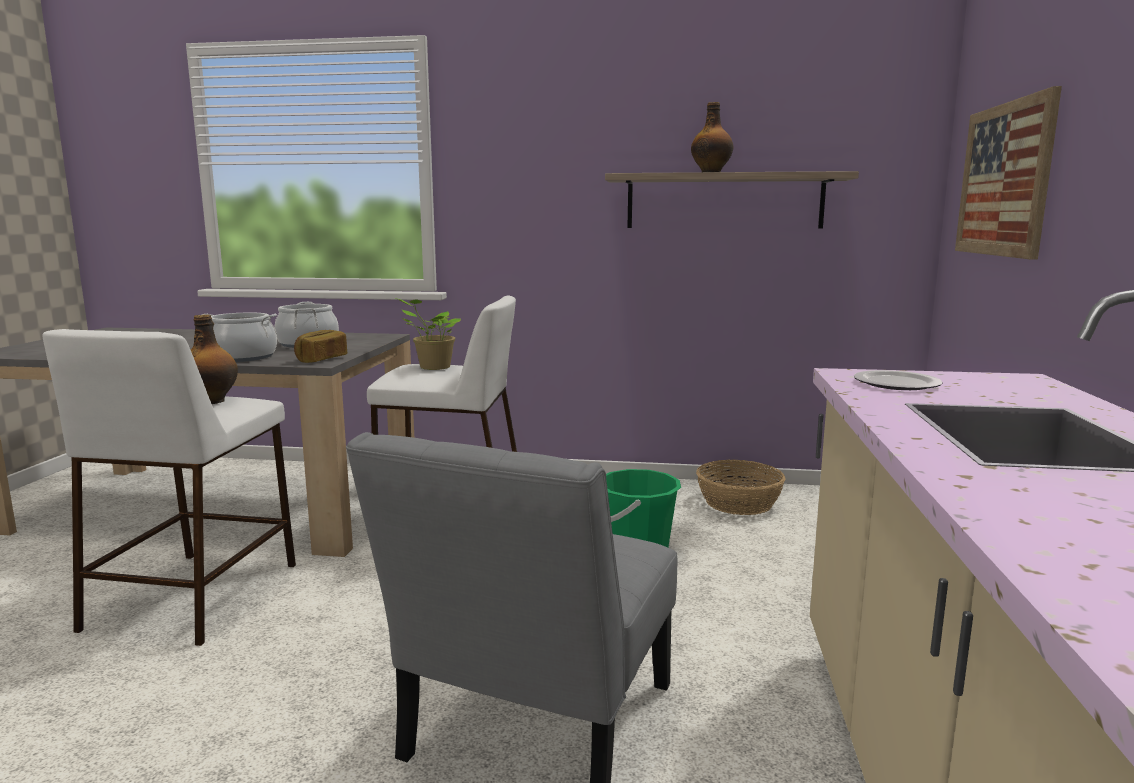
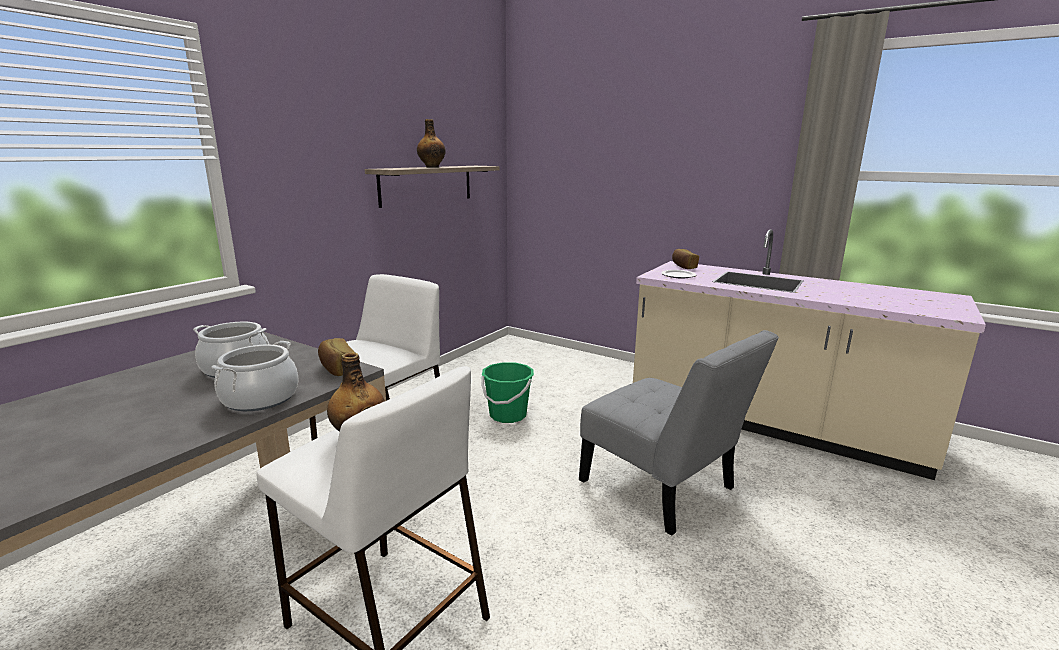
camera: 65 degrees left, 5 degrees up
potted plant [396,298,461,370] -> none
basket [696,460,786,515] -> none
picture [955,86,1062,260] -> none
none -> bread [672,249,699,269]

